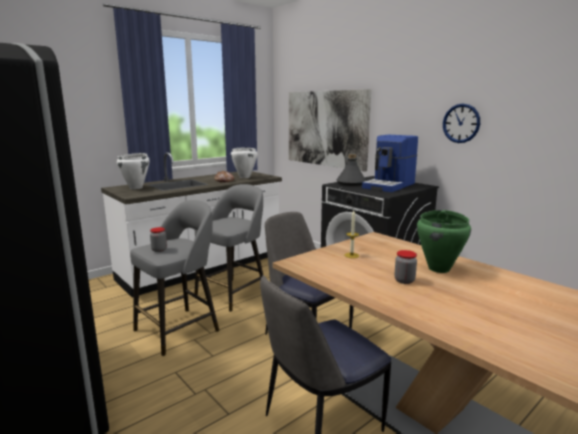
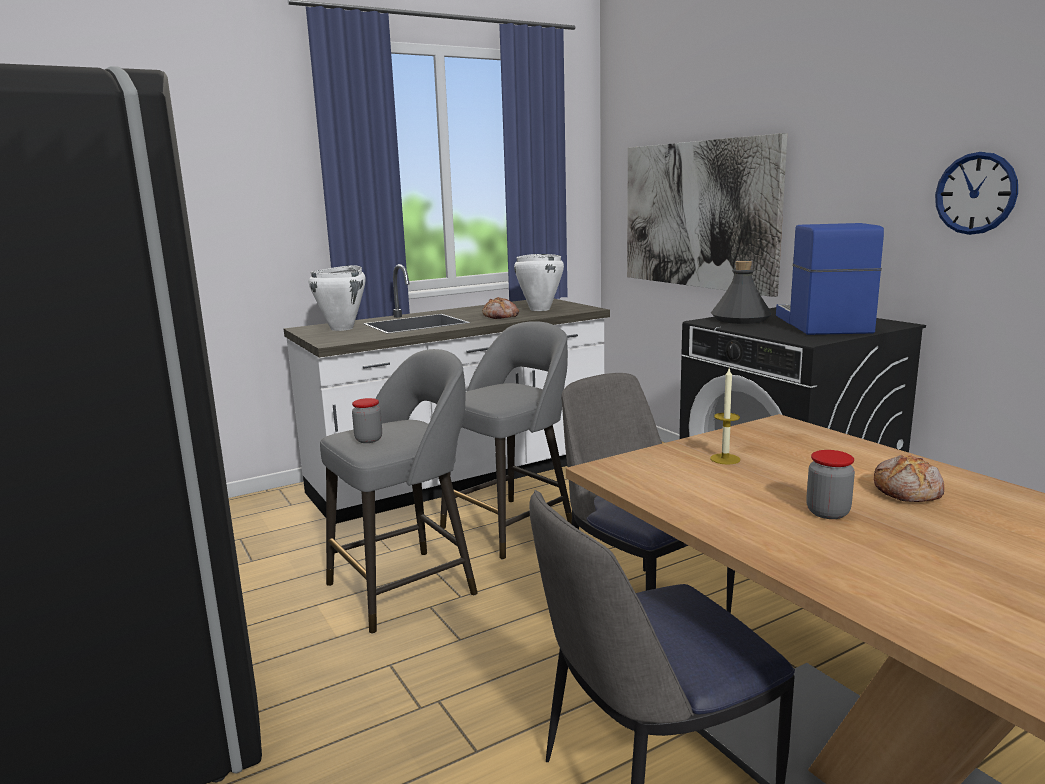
camera: 10 degrees right, 0 degrees up
coffee machine [362,135,418,192] -> coffee machine turned 135 degrees clockwise [776,223,884,335]
green cooking pot [417,210,471,273] -> bread [874,455,944,502]

